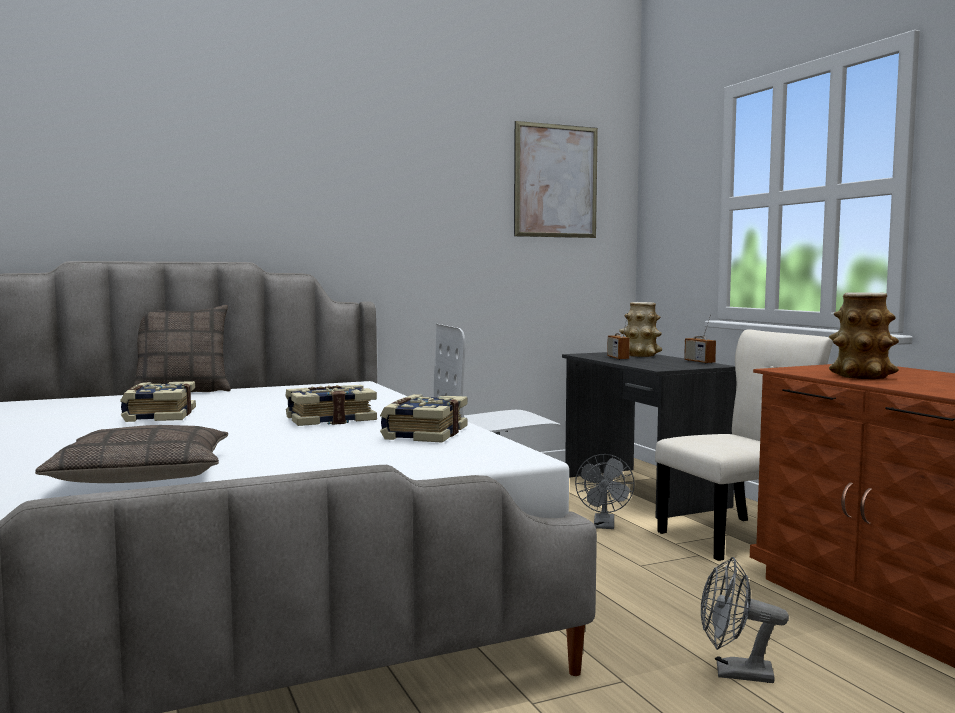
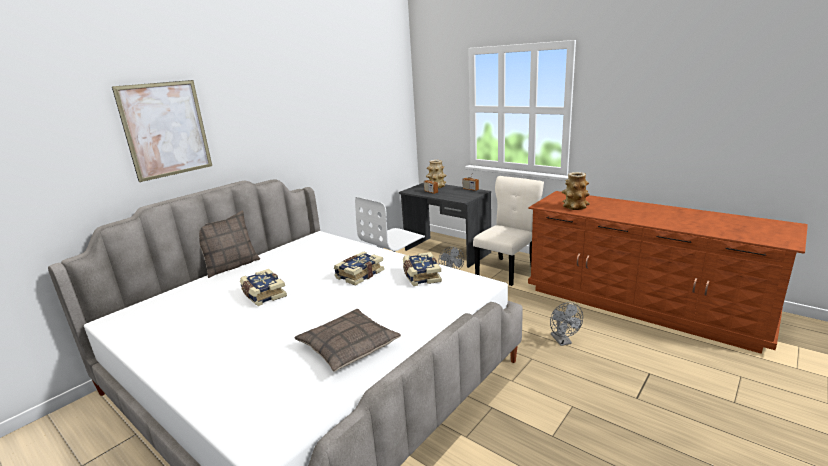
camera: 25 degrees left, 15 degrees up
picture [514,121,598,238] -> picture moved to [112,80,212,182]
grey fan [701,557,789,683] -> grey fan turned 90 degrees counterclockwise [550,302,583,346]

